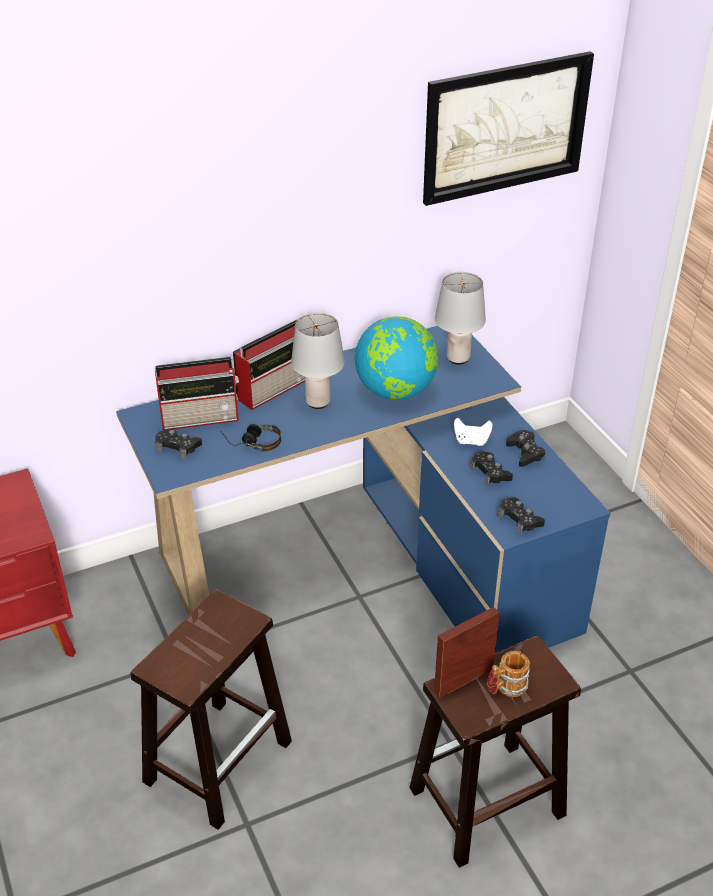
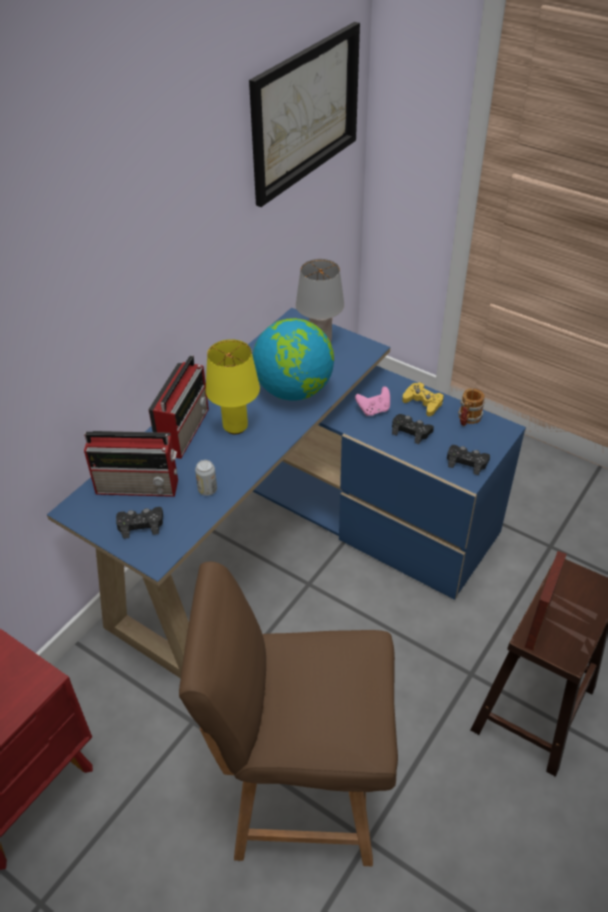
camera: 30 degrees left, 5 degrees up
brown stool [130,589,292,830] -> brown chair [179,561,398,866]
radio [155,357,239,430] -> radio turned 45 degrees clockwise [84,431,178,497]
headphones [220,424,281,451] -> can [195,460,217,496]
grey table lamp [291,313,345,409] -> yellow table lamp [206,339,260,434]
white game controller [454,418,493,446] -> pink game controller [355,386,390,416]
mug [487,651,530,697] -> mug moved to [458,388,485,426]
black game controller [506,430,546,467] -> yellow game controller [402,383,444,416]

